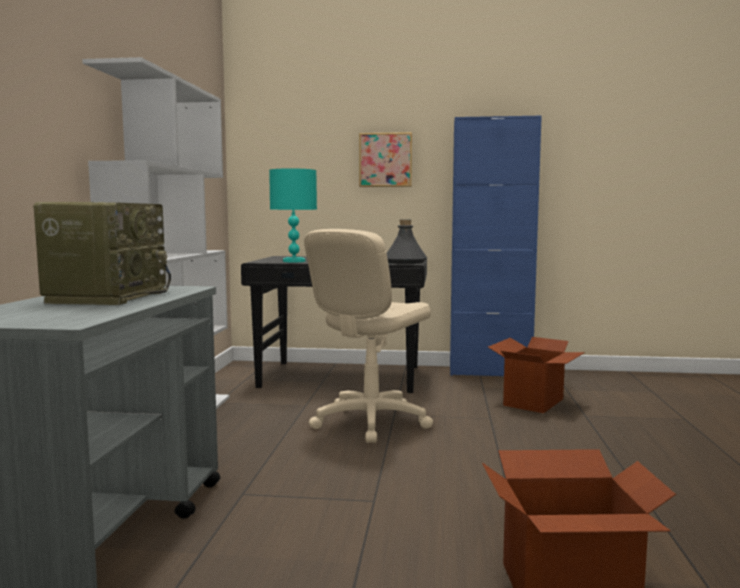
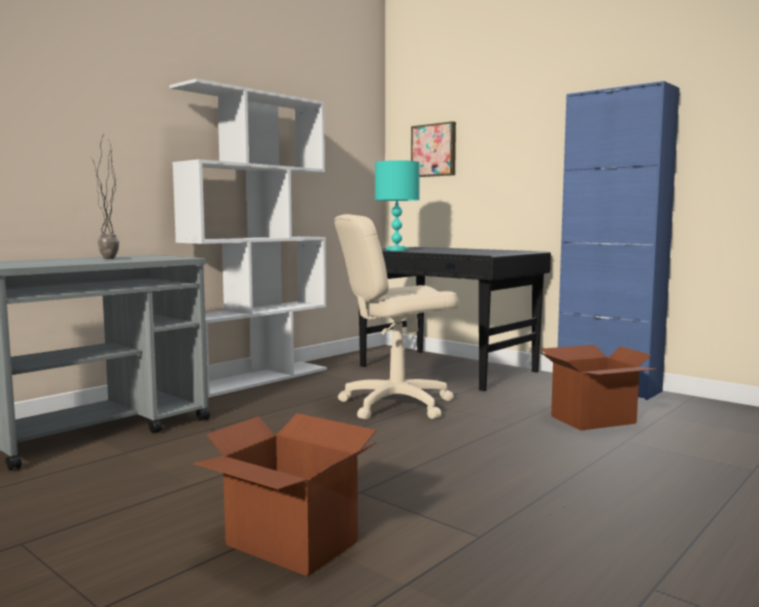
camera: 35 degrees right, 0 degrees up
radio [33,202,171,305] -> potted plant [91,133,119,259]
picture [359,132,412,187] -> picture moved to [411,121,456,177]
grey bottle [387,220,427,264] -> none

